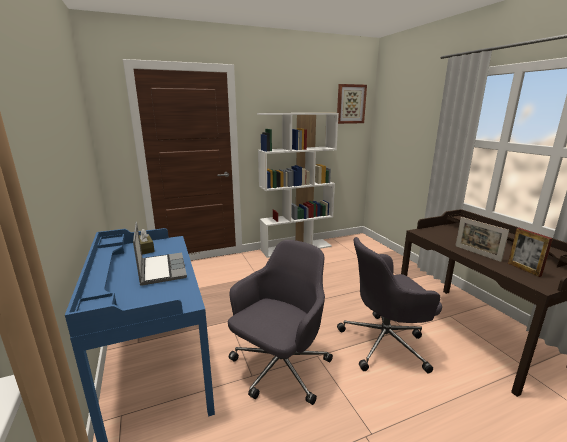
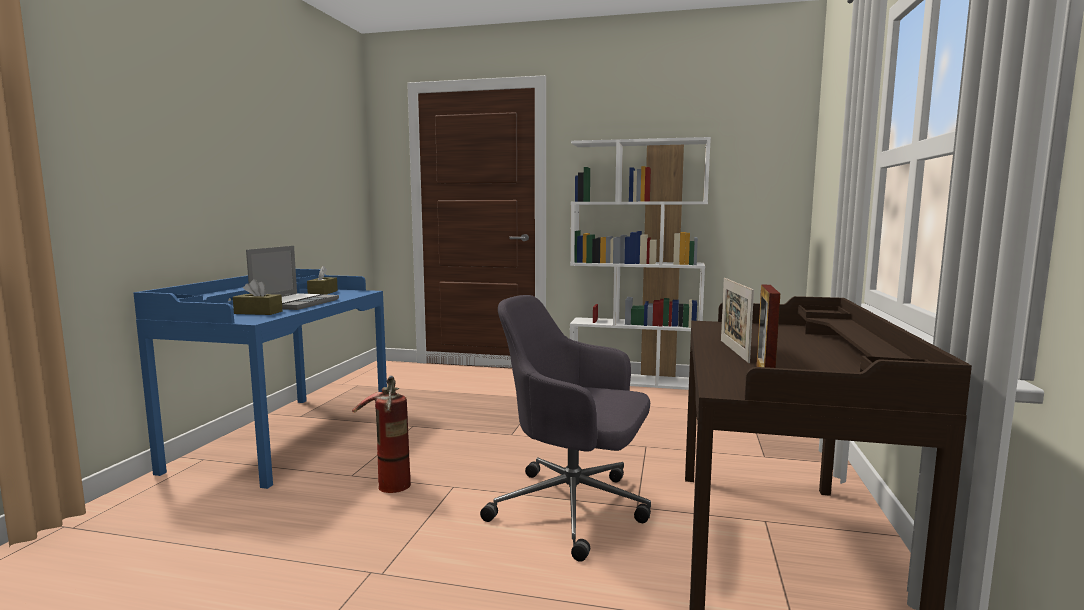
camera: 35 degrees right, 10 degrees down
grey office chair [228,240,333,405] -> fire extinguisher [352,376,411,493]
picture [337,84,367,124] -> none
none -> brown tissue box [233,279,283,315]

